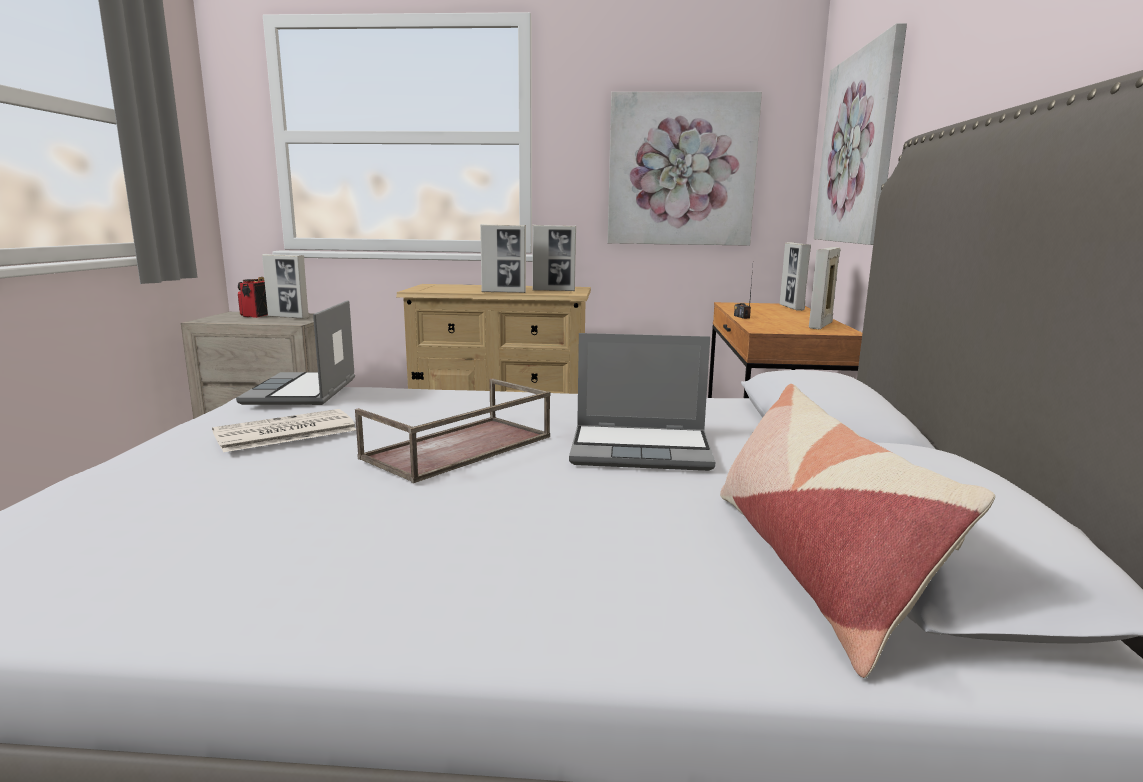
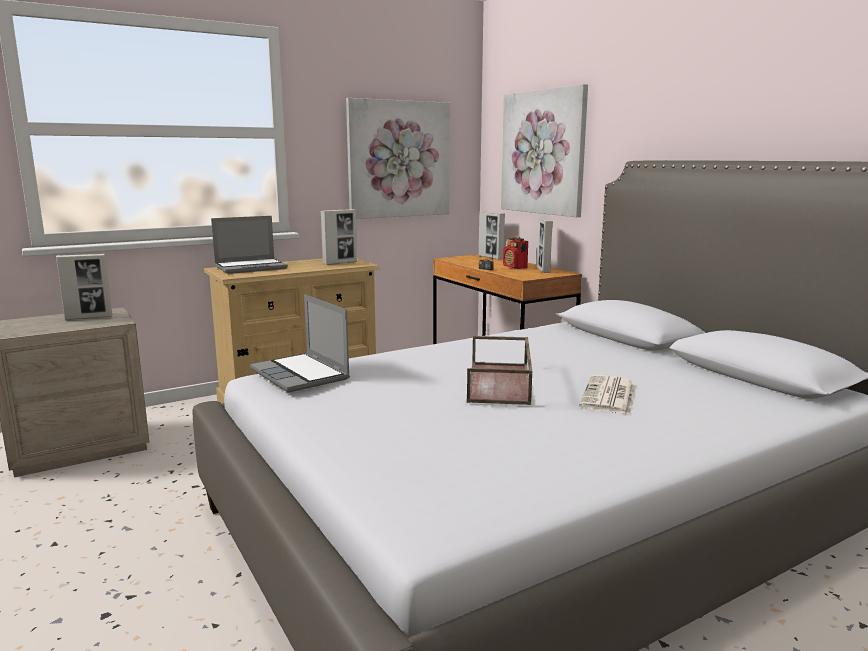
camera: 35 degrees left, 0 degrees up
newspaper [212,409,356,452] -> newspaper moved to [579,375,636,415]
radio [238,277,268,318] -> radio moved to [503,236,528,269]
picture frame [480,224,526,293] -> none
laptop [569,333,715,471] -> laptop moved to [211,216,288,274]
pillow [720,384,995,678] -> none

